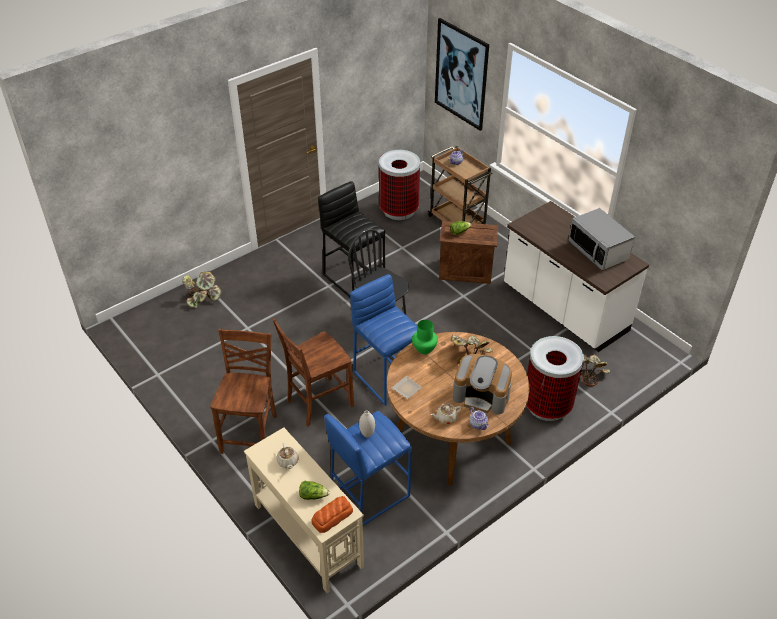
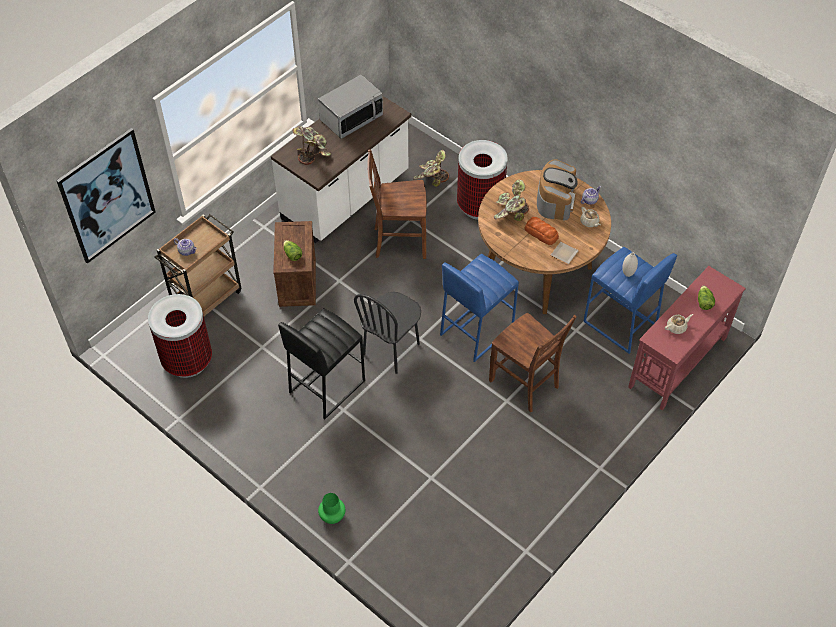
camera: 100 degrees left, 10 degrees up
potted plant [182,271,221,308] -> potted plant moved to [292,126,331,165]
brown chair [210,329,277,454] -> brown chair moved to [367,149,427,259]
beige console table [244,427,364,593] -> red console table [628,266,746,410]
bread [311,496,353,533] -> bread moved to [524,217,559,245]
green vase [412,320,438,354] -> green vase moved to [318,493,345,524]

